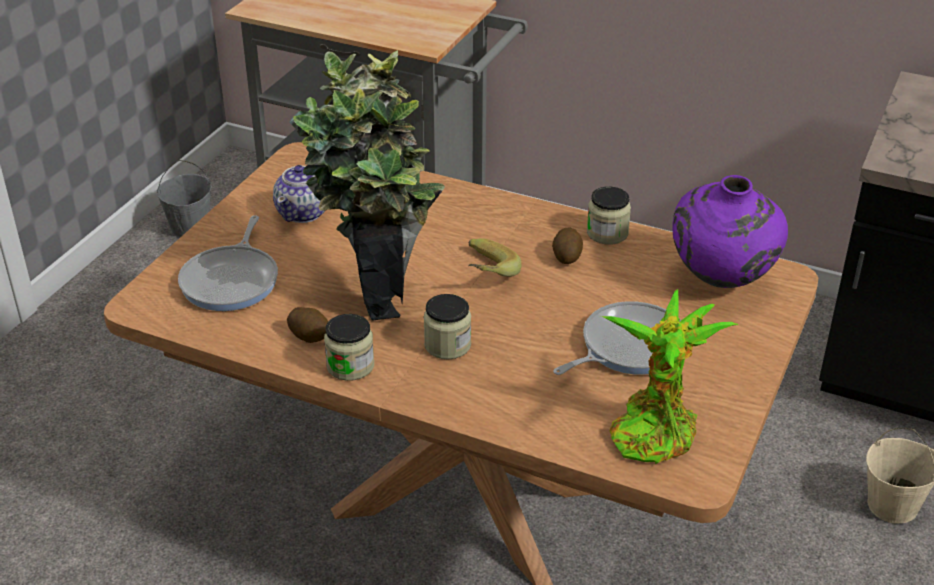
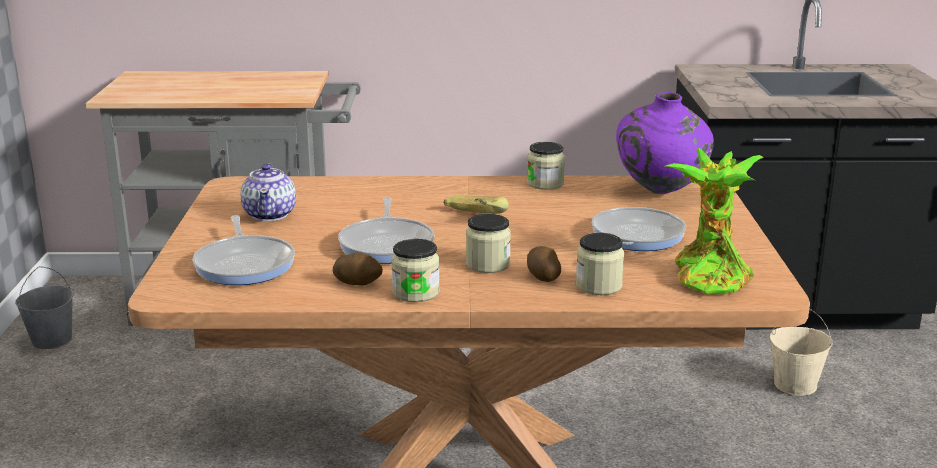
camera: 25 degrees left, 15 degrees down
potted plant [289,50,445,321] -> frying pan [338,198,435,264]
potato [552,228,583,264] -> potato moved to [527,246,561,282]
none -> jar [576,233,624,295]

